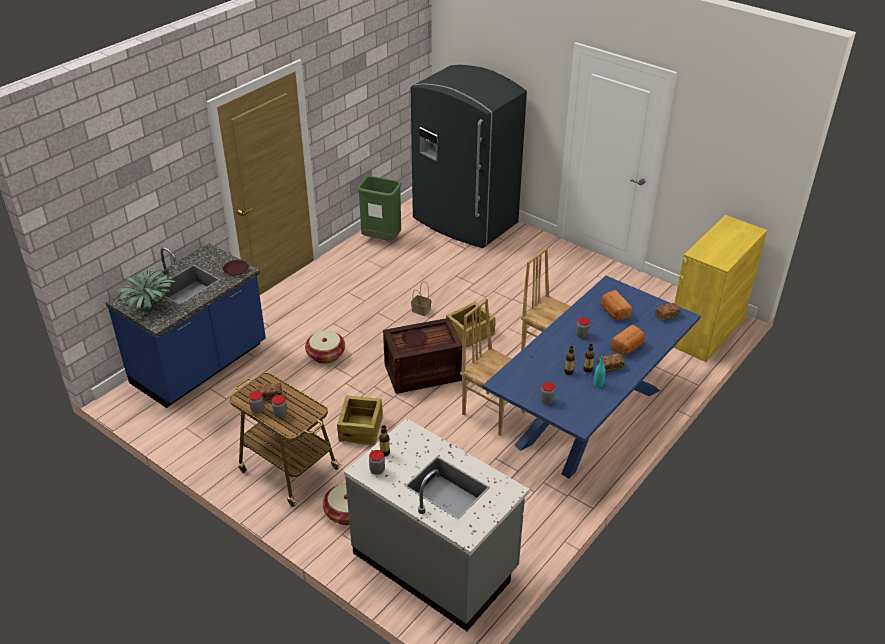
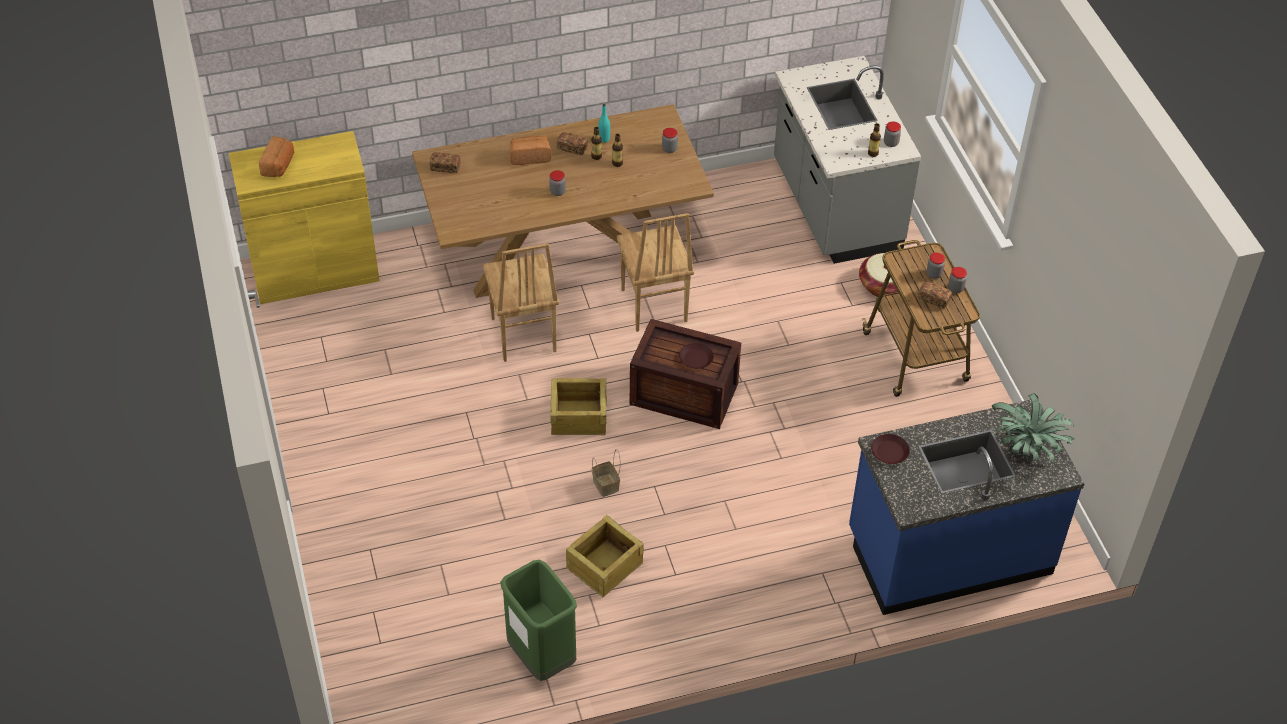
camera: 145 degrees left, 10 degrees up
basket [305,331,345,364] -> none
crate [337,396,383,445] -> crate moved to [566,515,644,597]
grey fridge [411,65,527,248] -> none
blue dining table [483,276,700,479] -> brown dining table [412,104,714,298]
bread [601,290,632,320] -> bread moved to [259,136,294,177]

